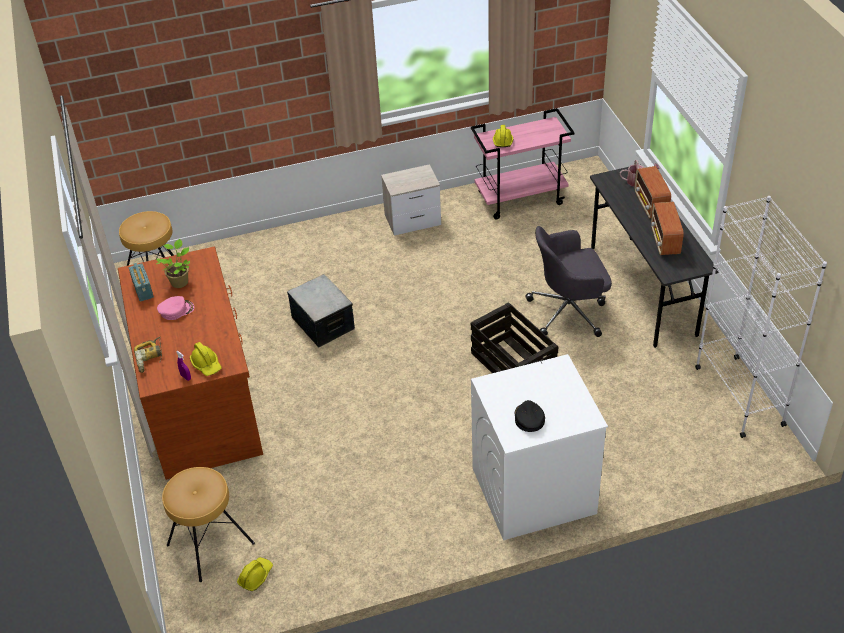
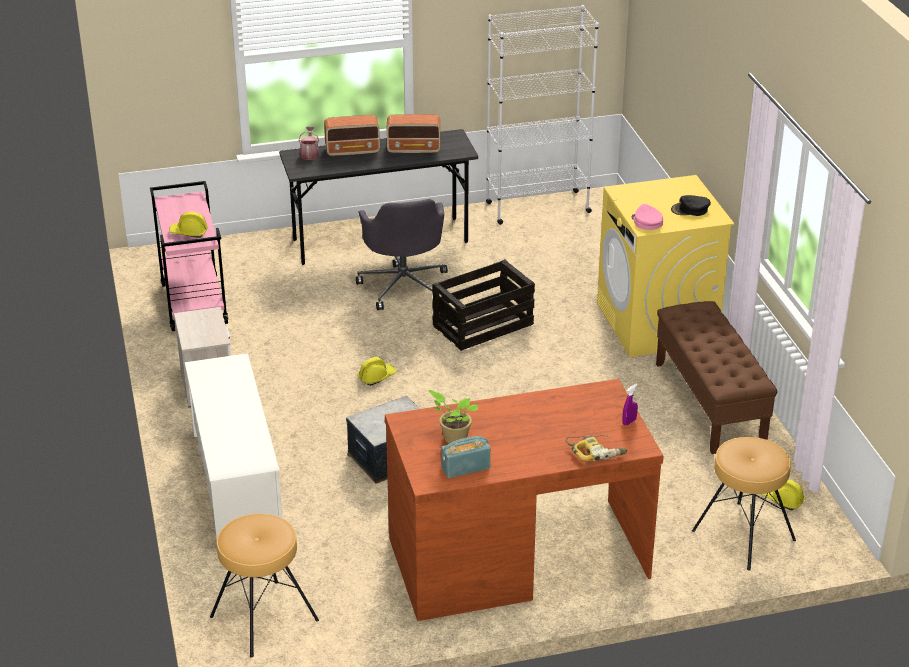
camera: 90 degrees left, 10 degrees down
pink cap [157,296,194,320] -> pink cap moved to [631,204,663,230]
yellow hard hat [190,342,222,376] -> yellow hard hat moved to [357,357,397,386]
white washing machine [471,354,608,540] -> yellow washing machine [597,175,735,357]
none -> white shoe rack [184,353,282,540]
none -> brown bench [656,301,777,454]

